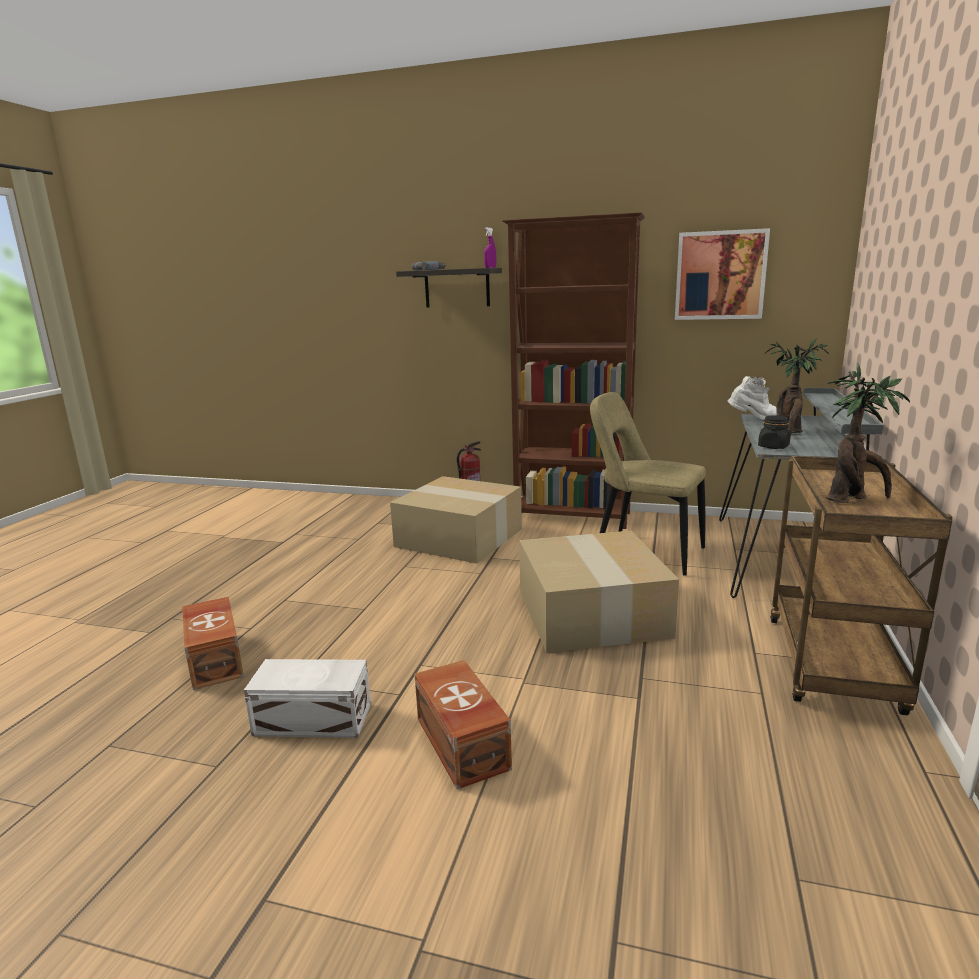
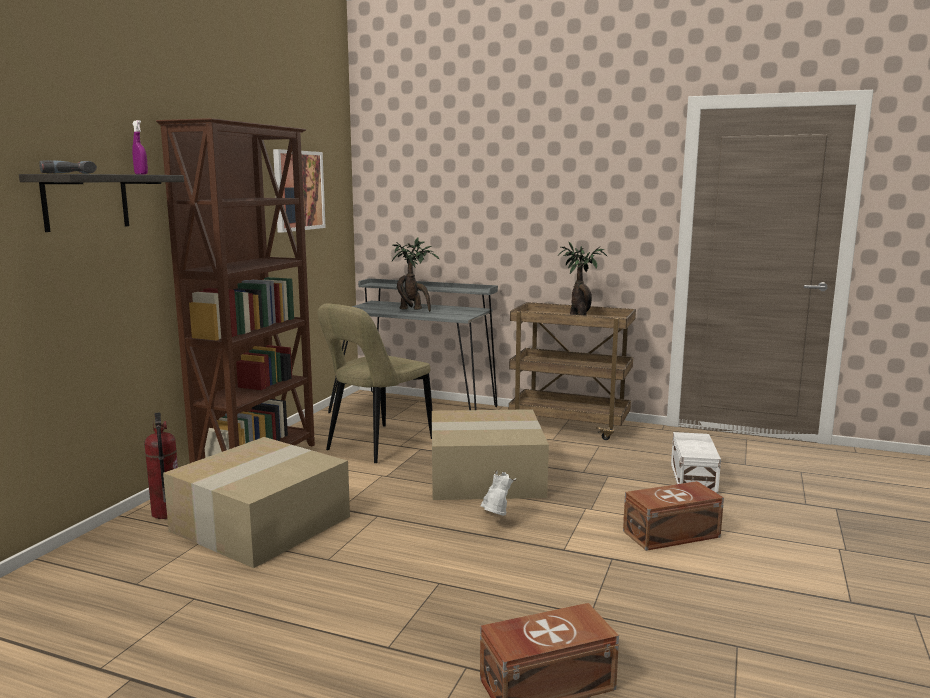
camera: 85 degrees left, 5 degrees down
white storage box [244,659,371,738] -> white storage box moved to [671,432,721,494]
white boot [728,376,777,420] -> white boot moved to [480,470,517,516]
black jar [758,415,791,449] -> none

